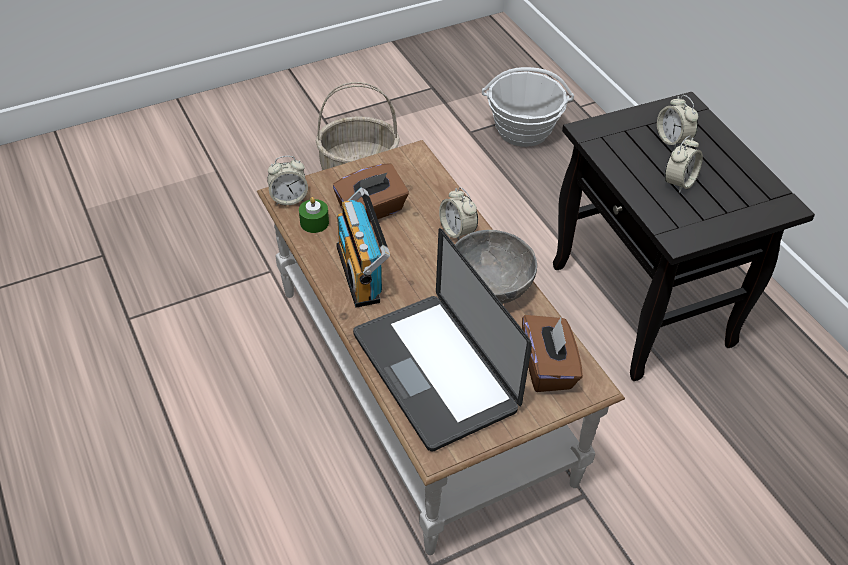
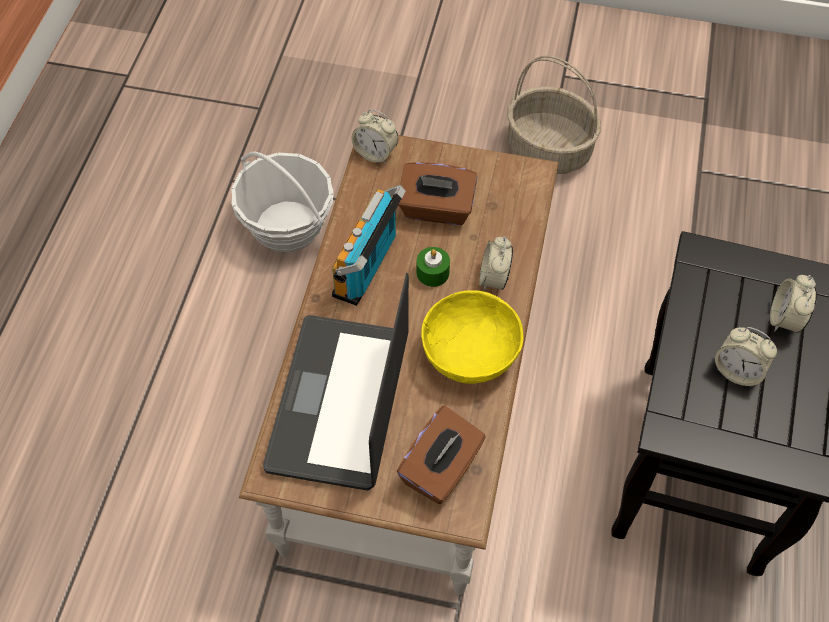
camera: 40 degrees right, 10 degrees up
green candle [299,197,329,233] -> green candle moved to [416,247,450,287]
grey bowl [455,230,537,304] -> yellow bowl [421,290,523,384]
basket [482,67,574,147] -> basket moved to [231,152,333,252]
alarm clock [665,136,703,193] -> alarm clock turned 45 degrees clockwise [715,327,777,387]

